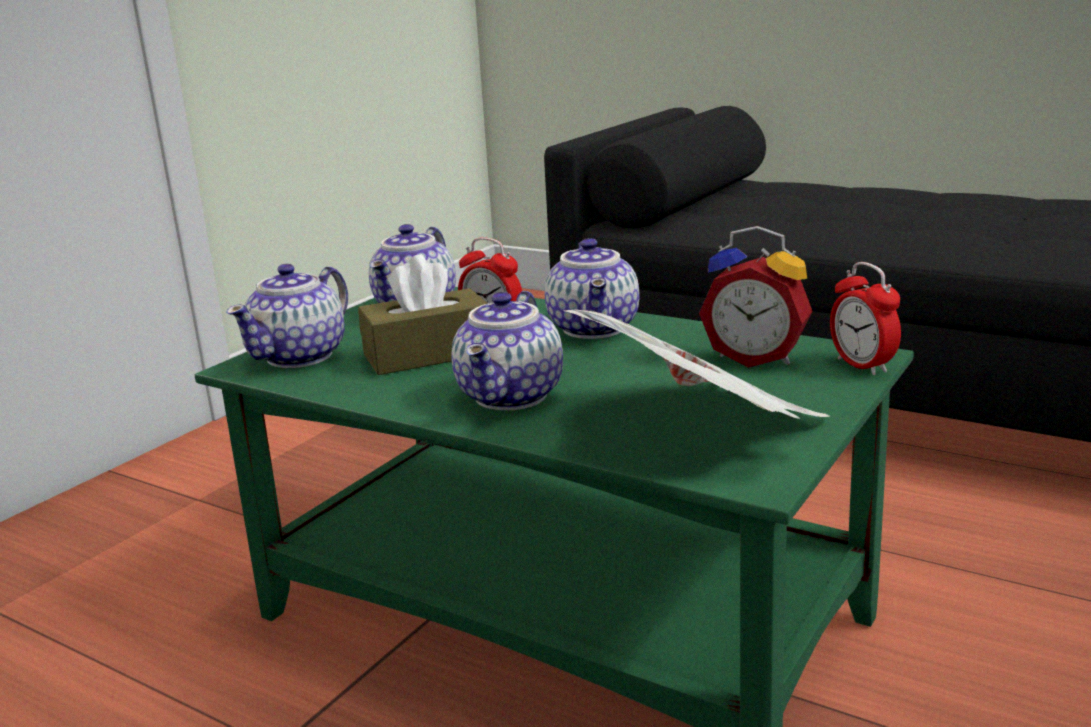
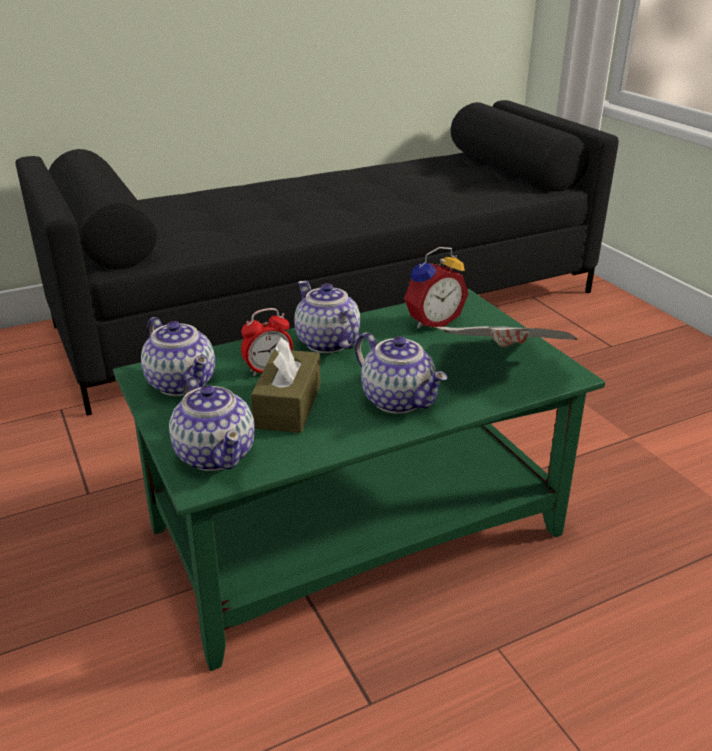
camera: 60 degrees left, 10 degrees up
teapot [545,238,640,339] -> teapot turned 150 degrees counterclockwise [294,280,360,353]
alarm clock [830,262,901,375] -> none

